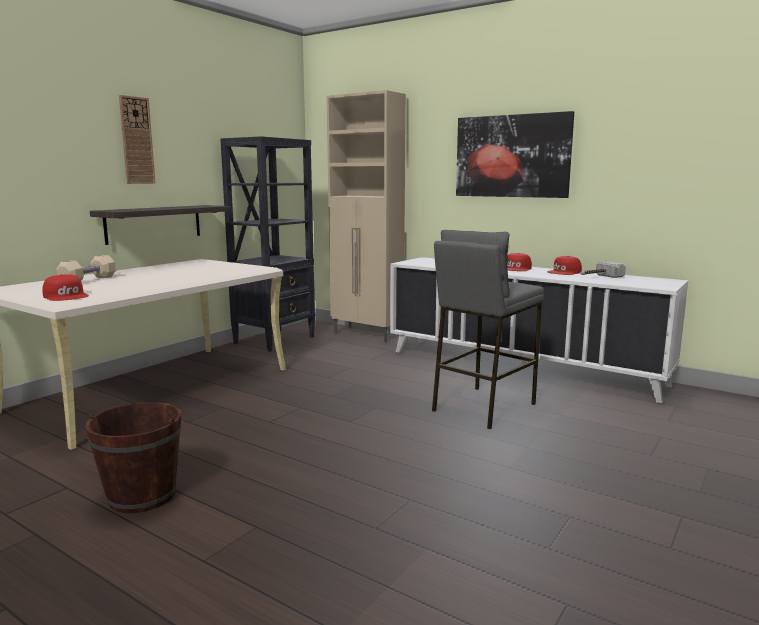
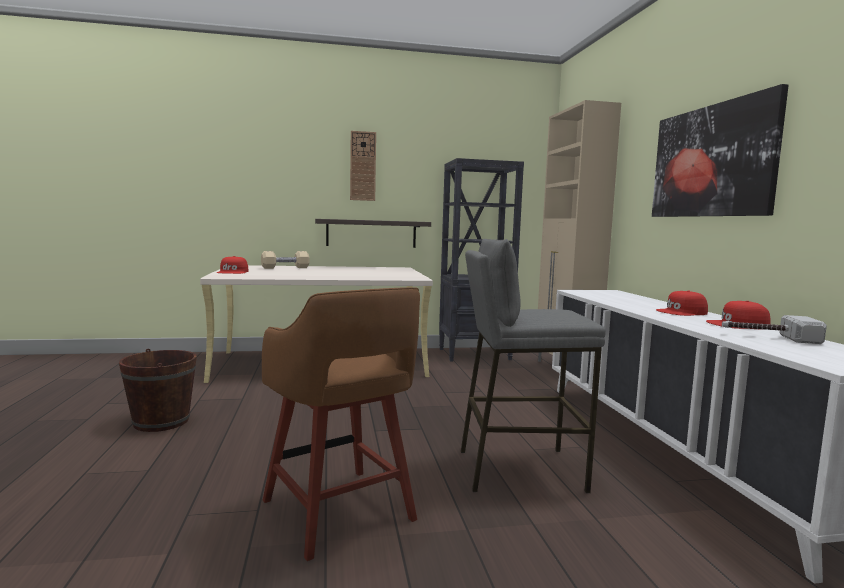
camera: 45 degrees right, 5 degrees down
none -> brown stool [262,287,420,561]

